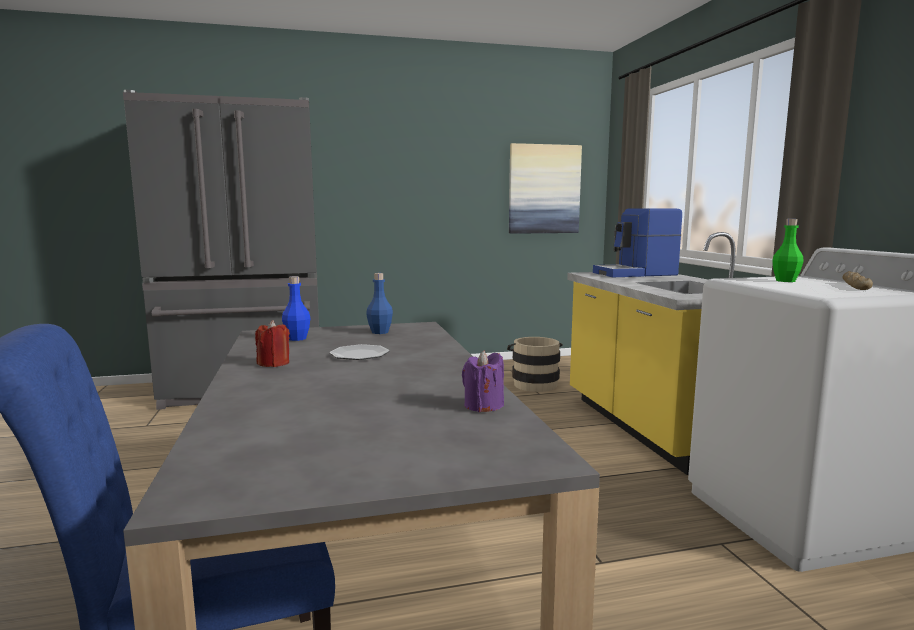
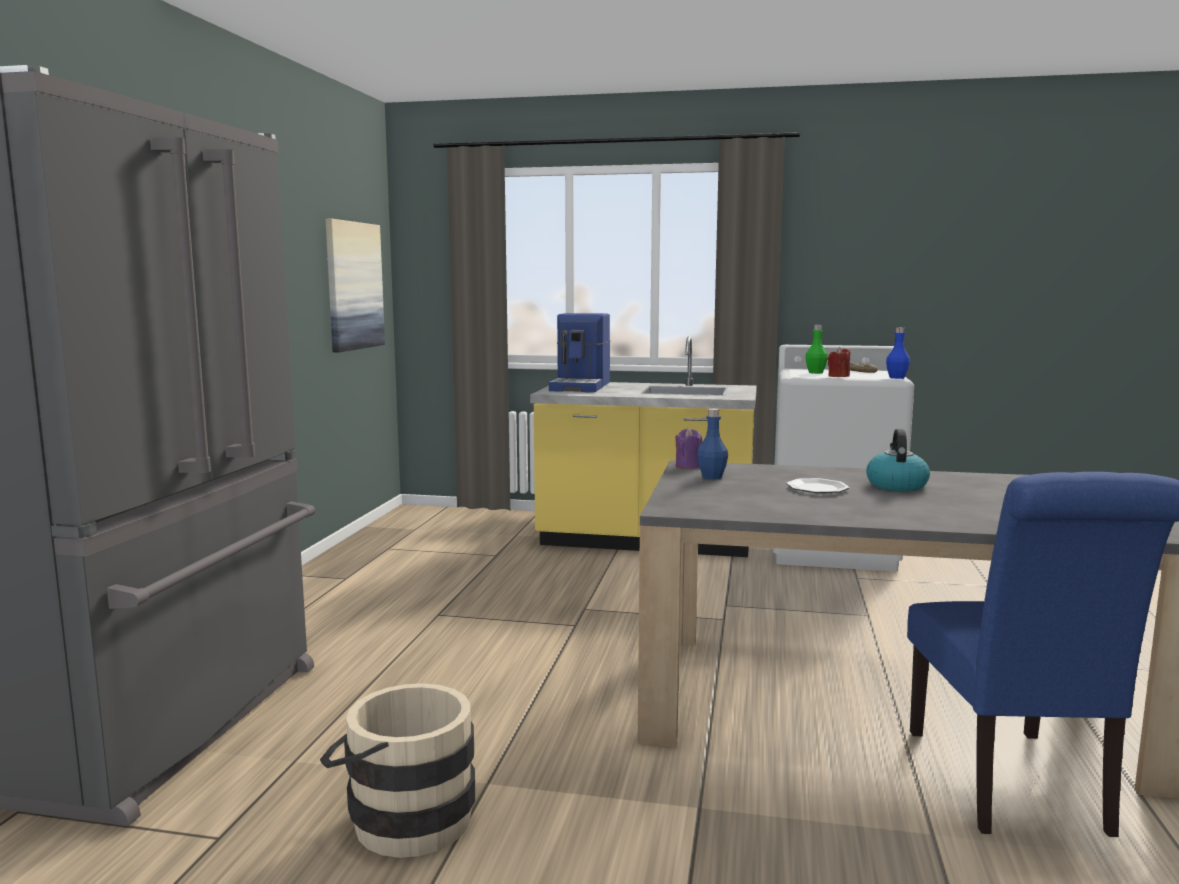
camera: 65 degrees left, 0 degrees up
red candle [255,320,290,367] -> red candle moved to [828,347,850,377]
blue bottle [282,276,311,341] -> blue bottle moved to [886,327,910,379]
purple candle [462,351,504,412] -> purple candle moved to [675,428,702,469]
beige bucket [507,337,563,392] -> beige bucket moved to [320,683,475,858]
none -> kettle [866,429,930,491]

